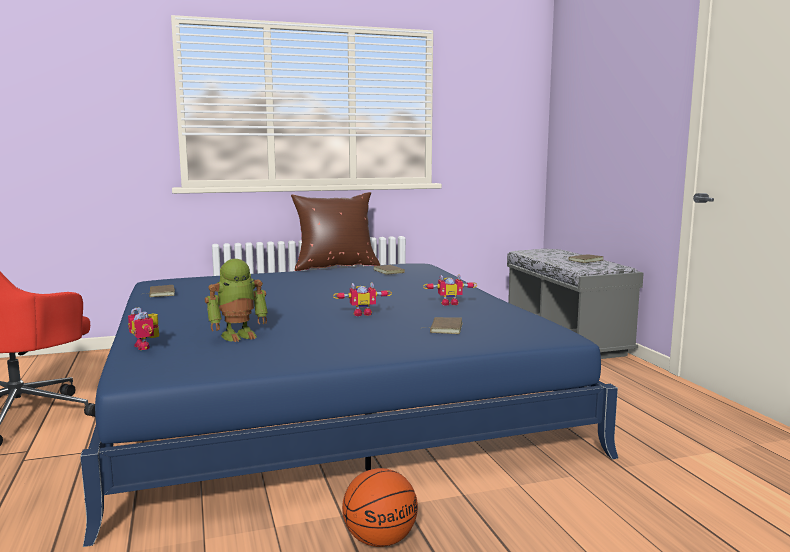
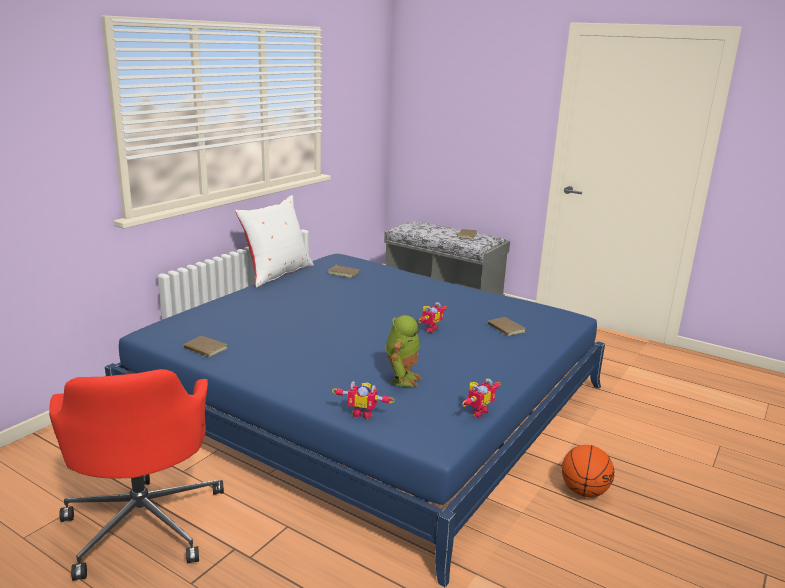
camera: 40 degrees left, 10 degrees up
brown pillow [291,192,380,271] -> white pillow [235,195,314,288]
toy robot [423,274,477,306] -> toy robot moved to [462,378,501,418]

